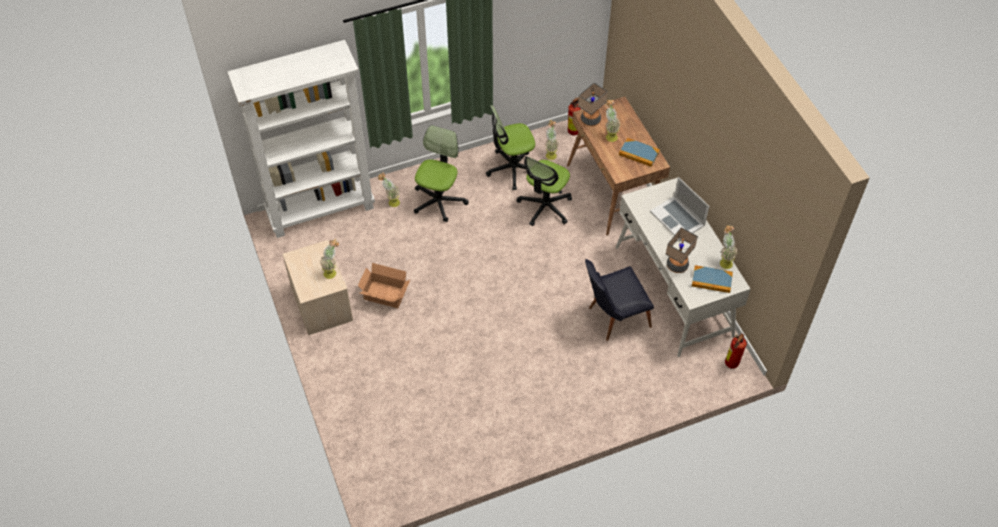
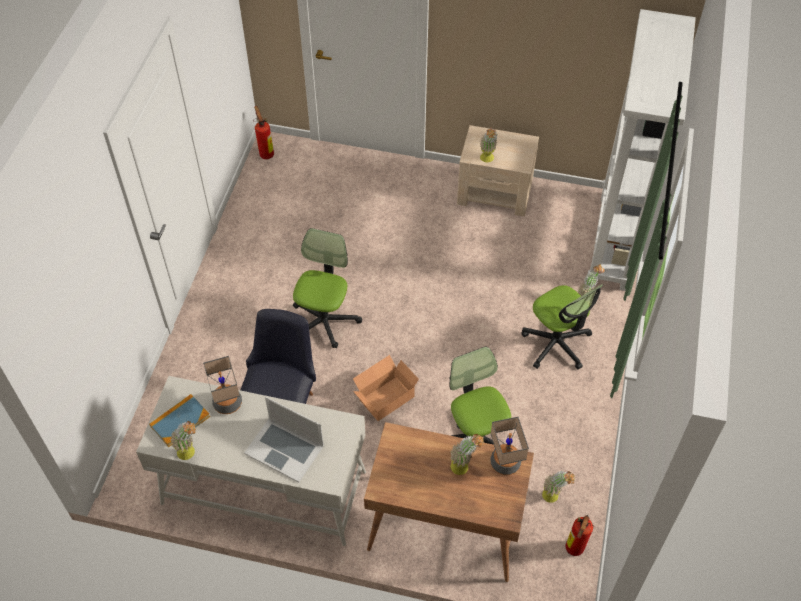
camera: 125 degrees right, 0 degrees up
cardboard box [358,263,411,308] -> cardboard box moved to [353,355,419,421]
office chair [486,105,535,190] -> office chair moved to [293,228,362,348]
book [619,138,660,167] -> none
laptop [650,177,709,241] -> laptop turned 150 degrees counterclockwise [244,397,324,483]
fire extinguisher [725,334,747,369] -> fire extinguisher moved to [253,106,274,159]

